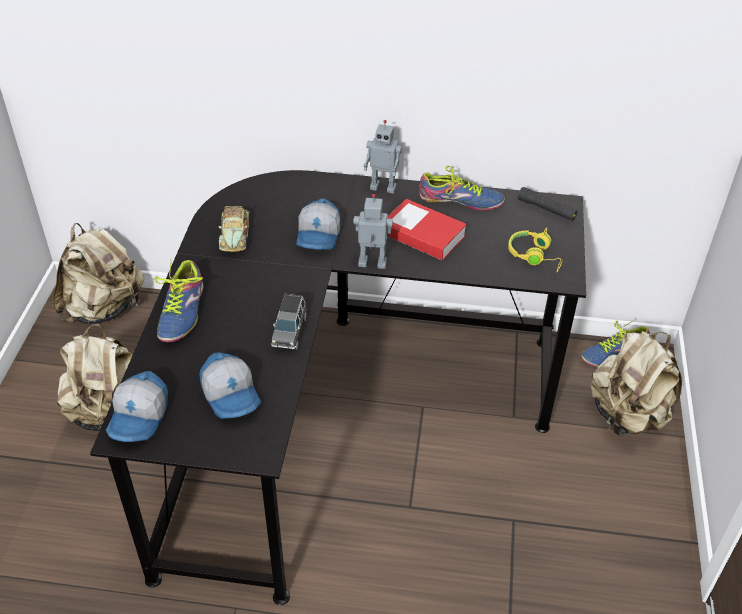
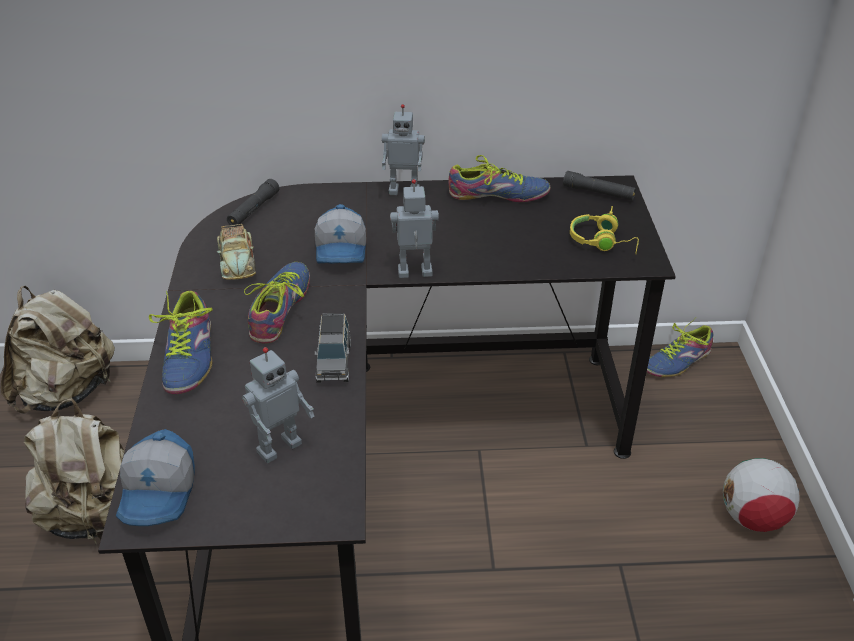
camera: 10 degrees left, 5 degrees down
cap [199,352,261,419] -> toy robot [242,347,314,463]
book [387,199,467,260] -> none
beige backpack [590,331,682,436] -> none
none -> black flashlight [227,179,280,227]
none -> shoe [244,262,310,344]
none -> football [723,458,800,532]

